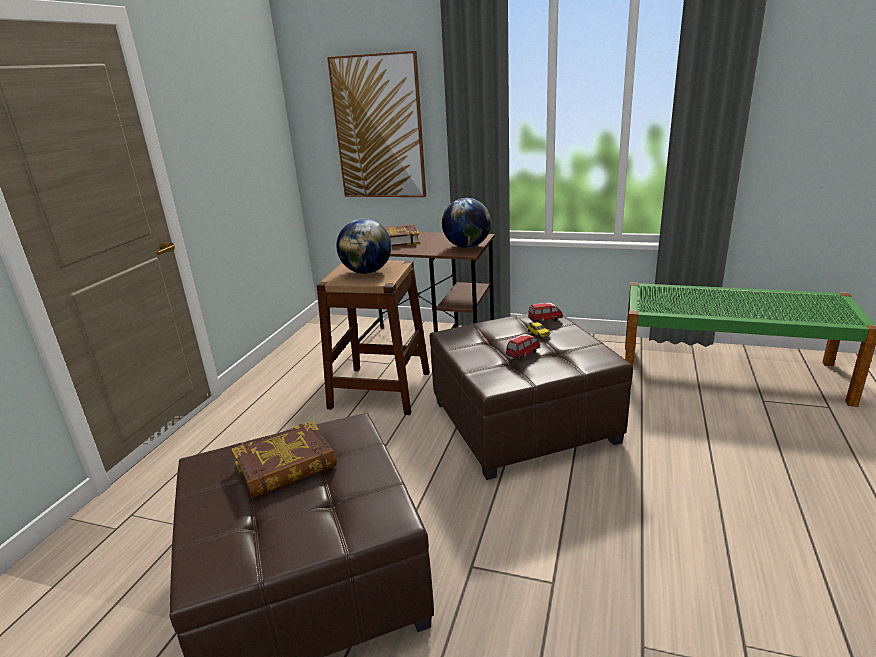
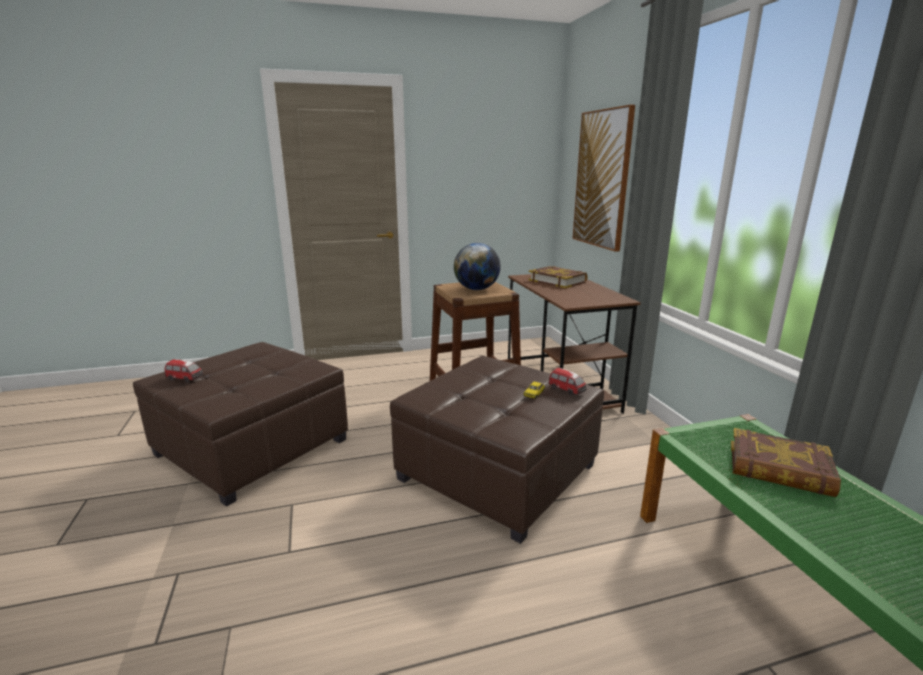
camera: 55 degrees right, 5 degrees down
book [232,421,337,498] -> book moved to [731,428,841,497]
globe [442,198,491,248] -> none
toy car [506,334,540,361] -> toy car moved to [165,359,203,383]

